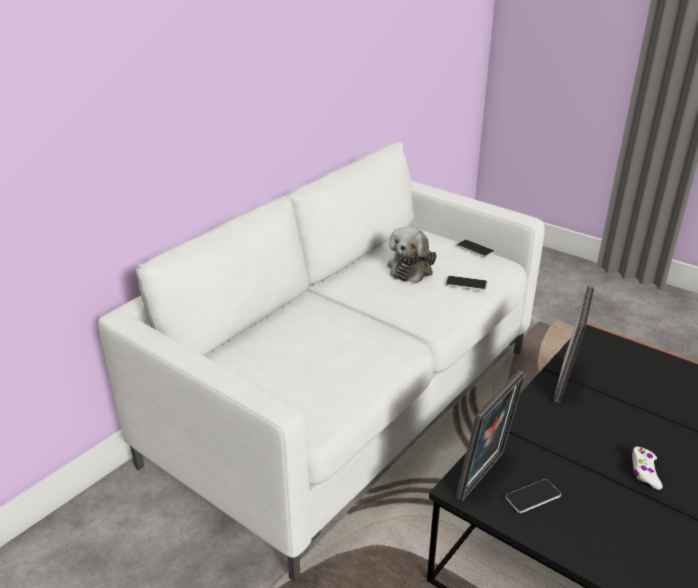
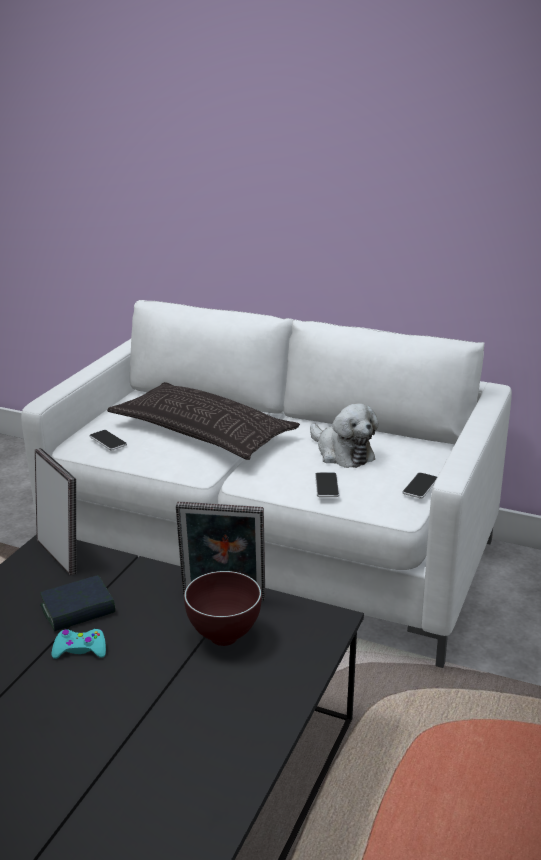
camera: 75 degrees right, 5 degrees down
plush toy [387,226,437,283] -> plush toy turned 135 degrees counterclockwise [310,403,379,468]
picture frame [456,370,526,501] -> picture frame turned 150 degrees counterclockwise [35,448,77,575]
phone [505,479,561,513] -> phone moved to [89,430,127,450]
white game controller [632,447,663,490] -> turquoise game controller [52,629,106,659]
none -> book [40,575,115,631]
none -> pillow [107,382,300,460]
none -> brown bowl [184,571,262,646]

